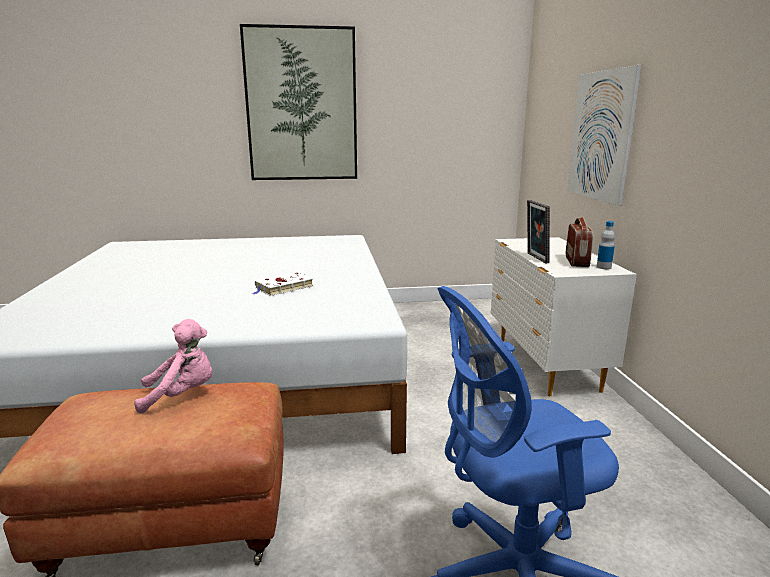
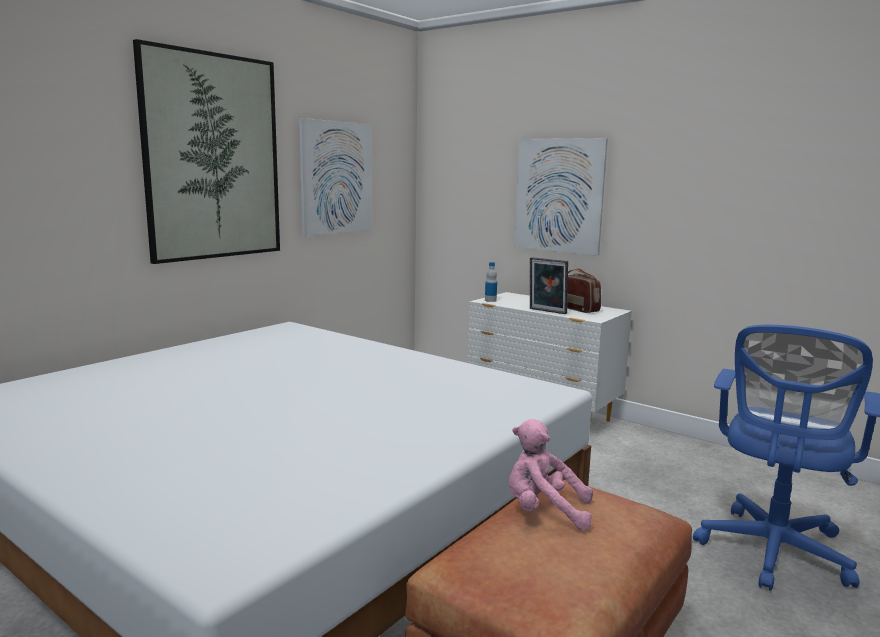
camera: 45 degrees left, 5 degrees down
pink plush toy [134,319,212,414] -> pink plush toy turned 105 degrees counterclockwise [509,419,593,530]
white book [252,272,313,296] -> none
bottle [597,221,615,269] -> bottle moved to [485,262,497,302]
none -> picture [299,118,372,236]

